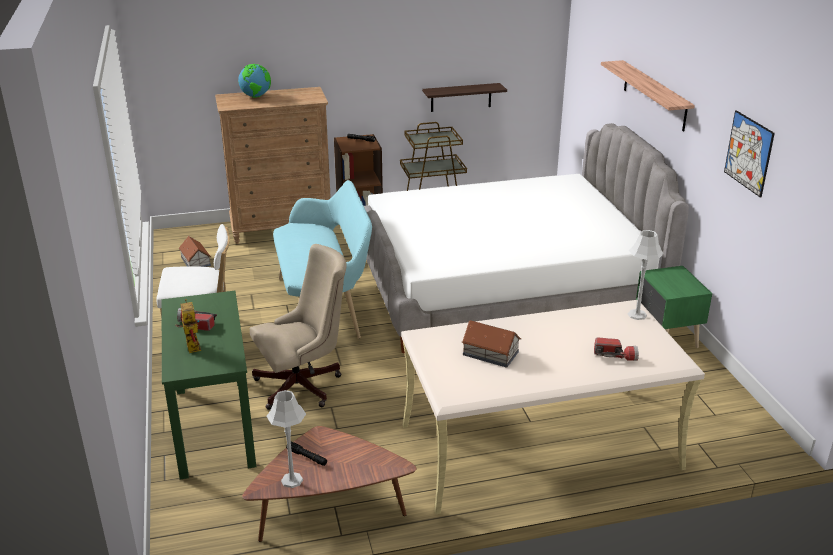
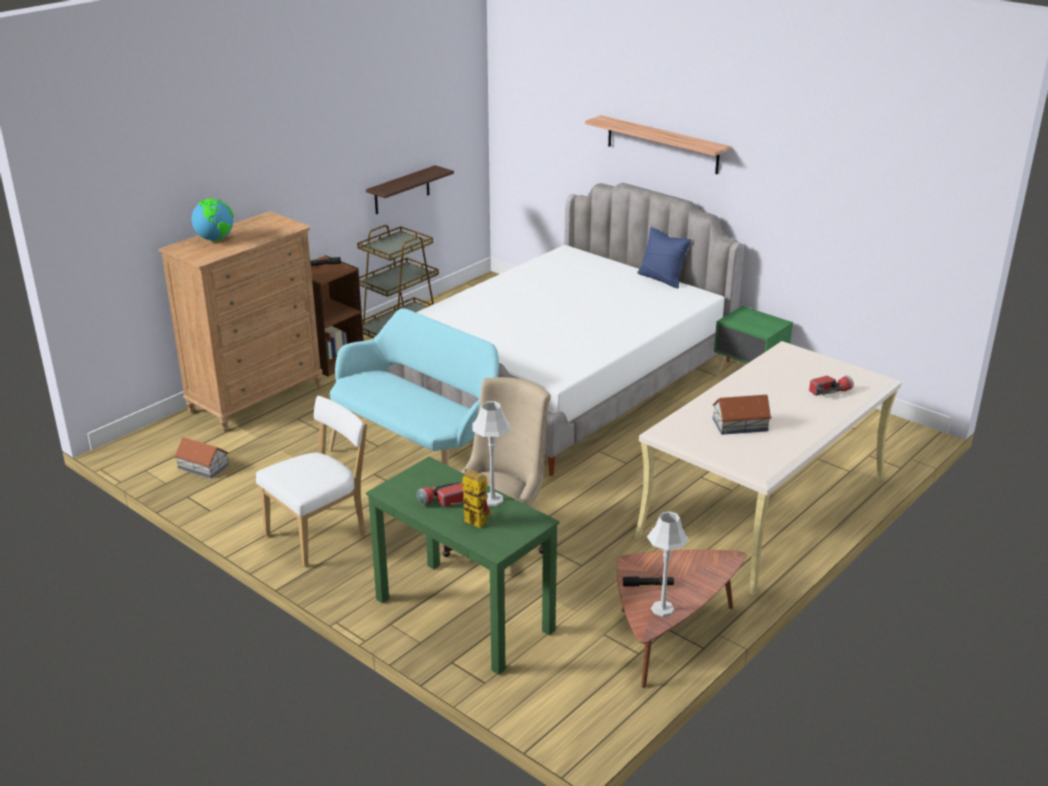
camera: 35 degrees left, 0 degrees up
grey table lamp [628,230,664,320] -> grey table lamp moved to [472,401,510,506]
picture [724,110,775,198] -> none
none -> blue pillow [637,227,691,288]

